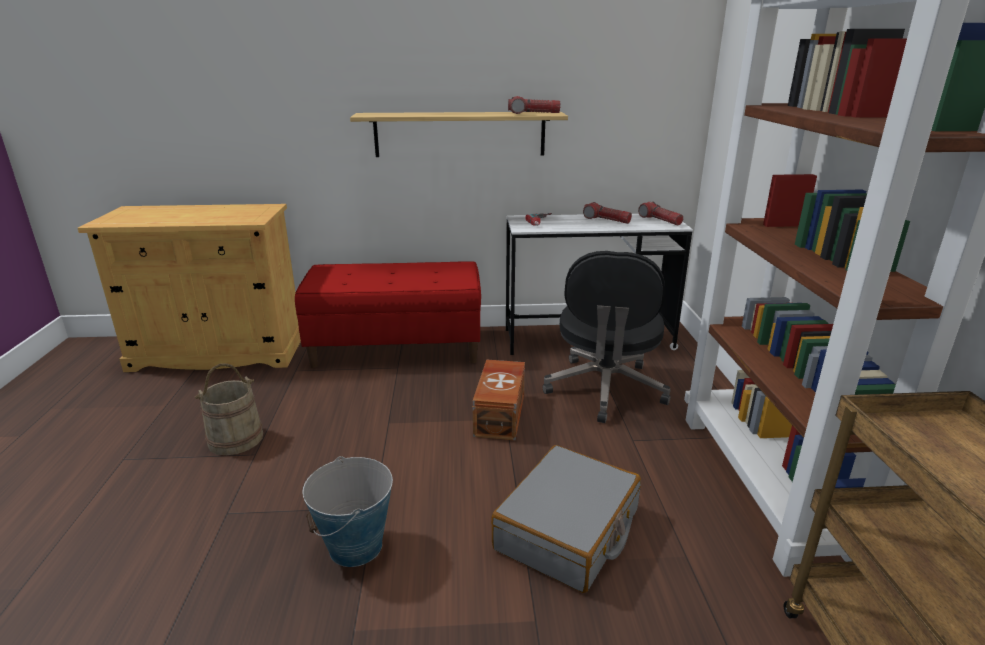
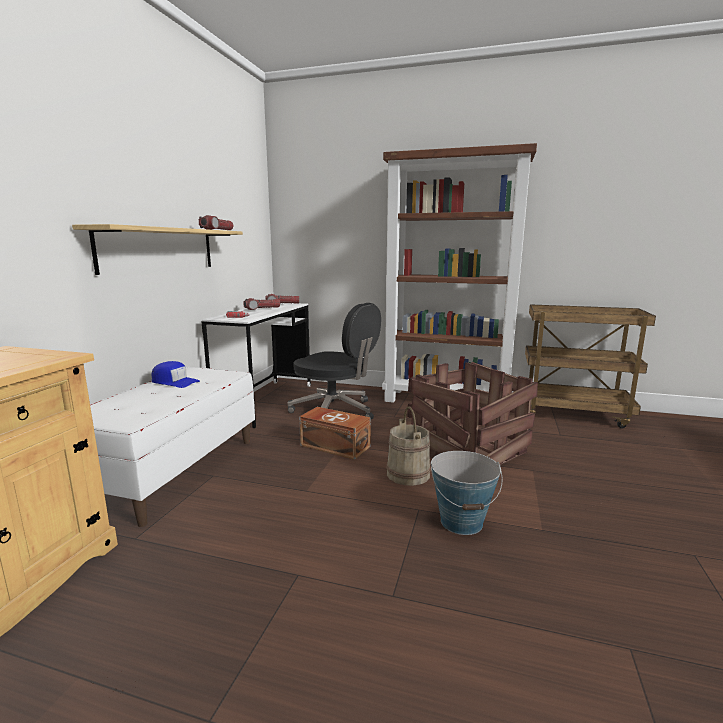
camera: 70 degrees left, 10 degrees down
beige bucket [194,363,263,455] -> beige bucket moved to [386,406,431,486]
red bench [295,262,481,368] -> white bench [90,367,255,527]
grey suitcase [491,445,641,593] -> crate [408,362,538,466]
none -> blue cap [152,361,200,388]

